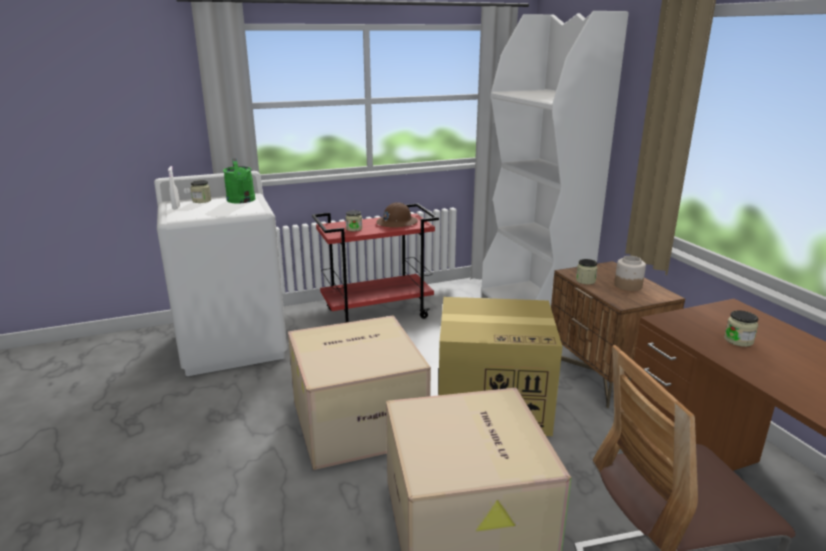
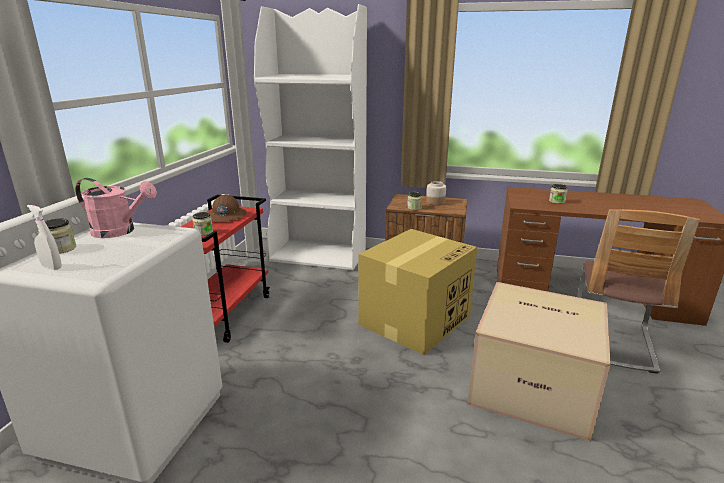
camera: 55 degrees left, 0 degrees up
green watering can [223,158,255,203] -> pink watering can [75,178,157,238]
cardboard box [288,315,431,470] -> none

